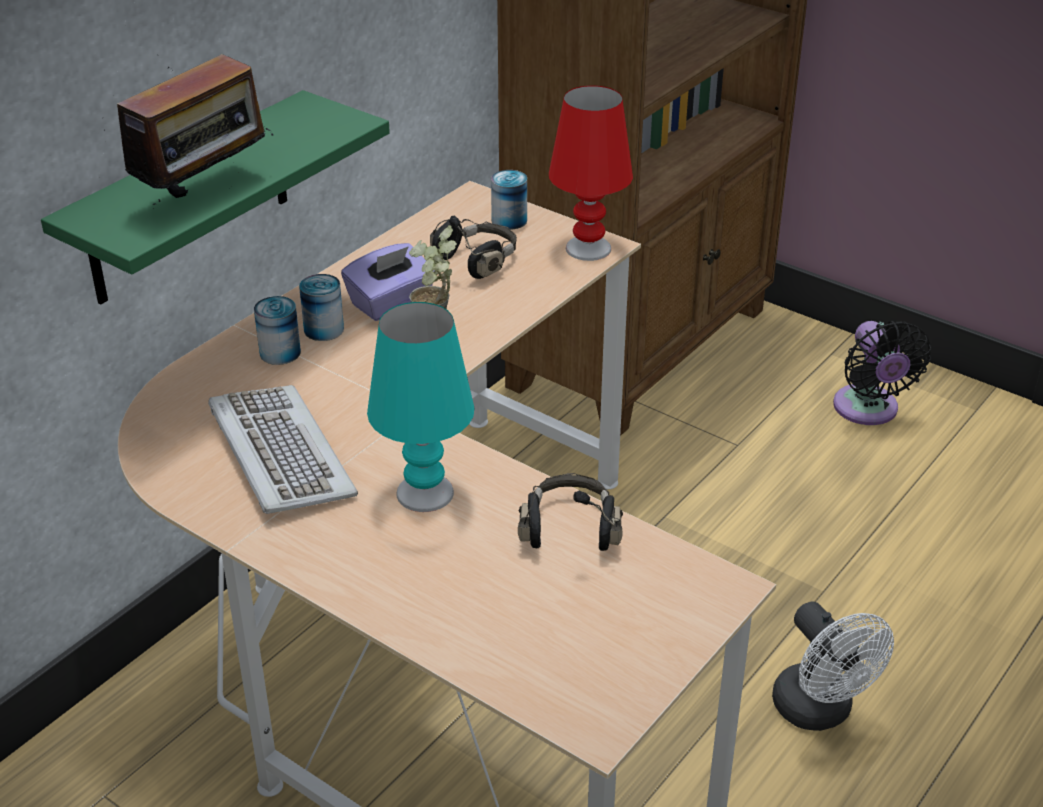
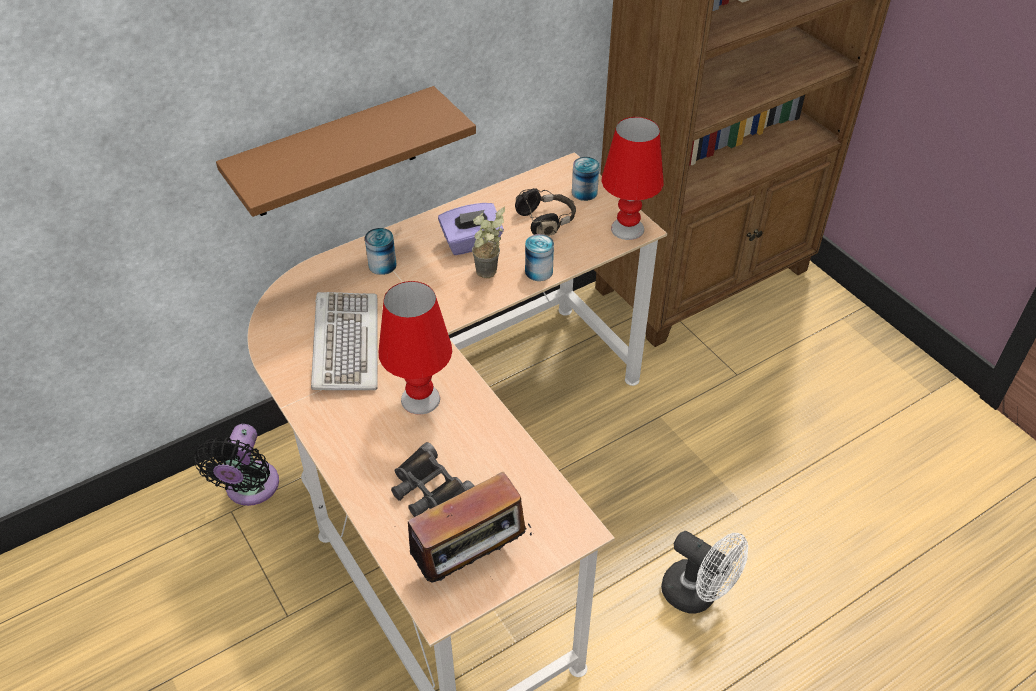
camera: 20 degrees right, 10 degrees up
green shelf [41,90,390,305] -> brown shelf [216,86,476,217]
radio [102,54,274,205] -> radio moved to [395,472,534,583]
can [299,274,344,341] -> can moved to [525,234,554,281]
turquoise table lamp [367,302,474,512] -> red table lamp [379,281,452,415]
black headphones [518,473,623,551] -> none
white fan [772,602,894,731] -> white fan turned 45 degrees counterclockwise [661,531,748,614]
black fan [833,321,931,425] -> black fan moved to [194,424,279,506]
none -> black binoculars [391,442,474,517]

